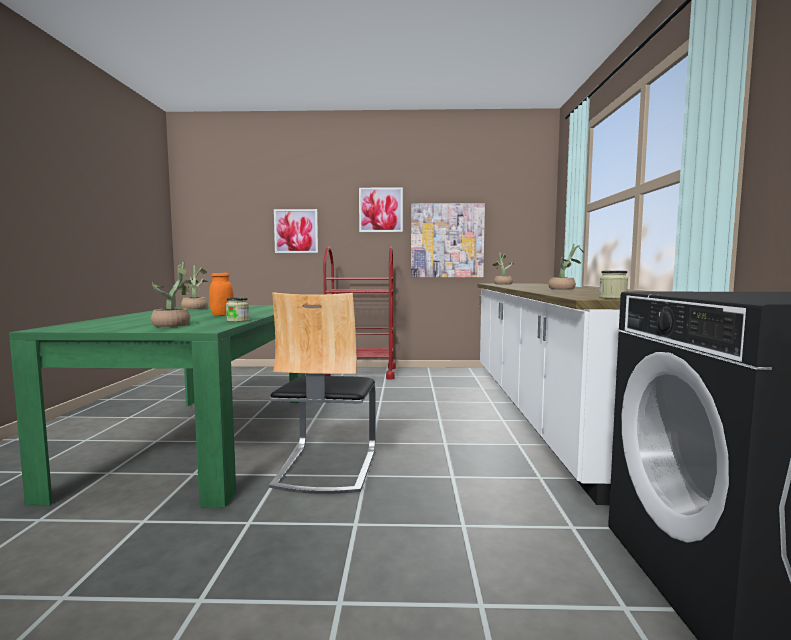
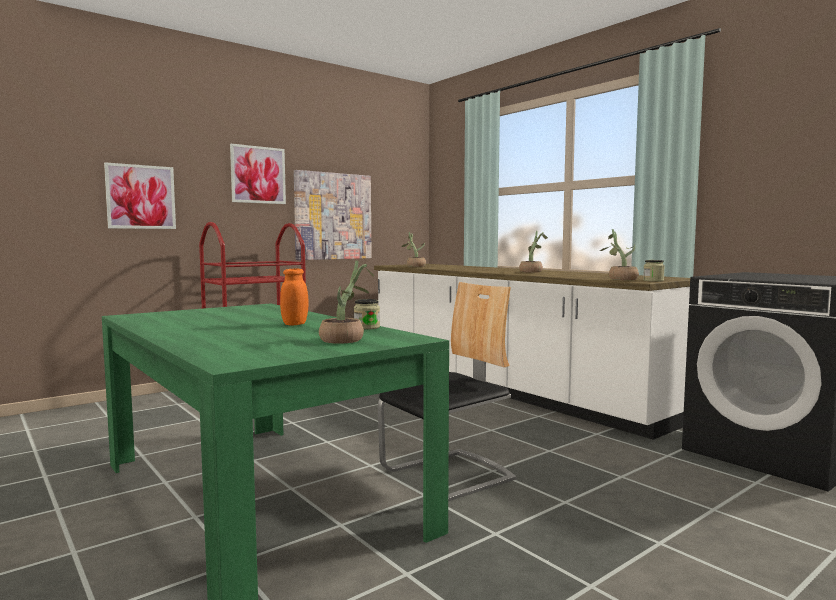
camera: 40 degrees left, 0 degrees up
potted plant [181,265,208,310] -> potted plant moved to [600,229,639,280]
chair [269,292,375,494] -> chair turned 90 degrees counterclockwise [378,282,517,501]

